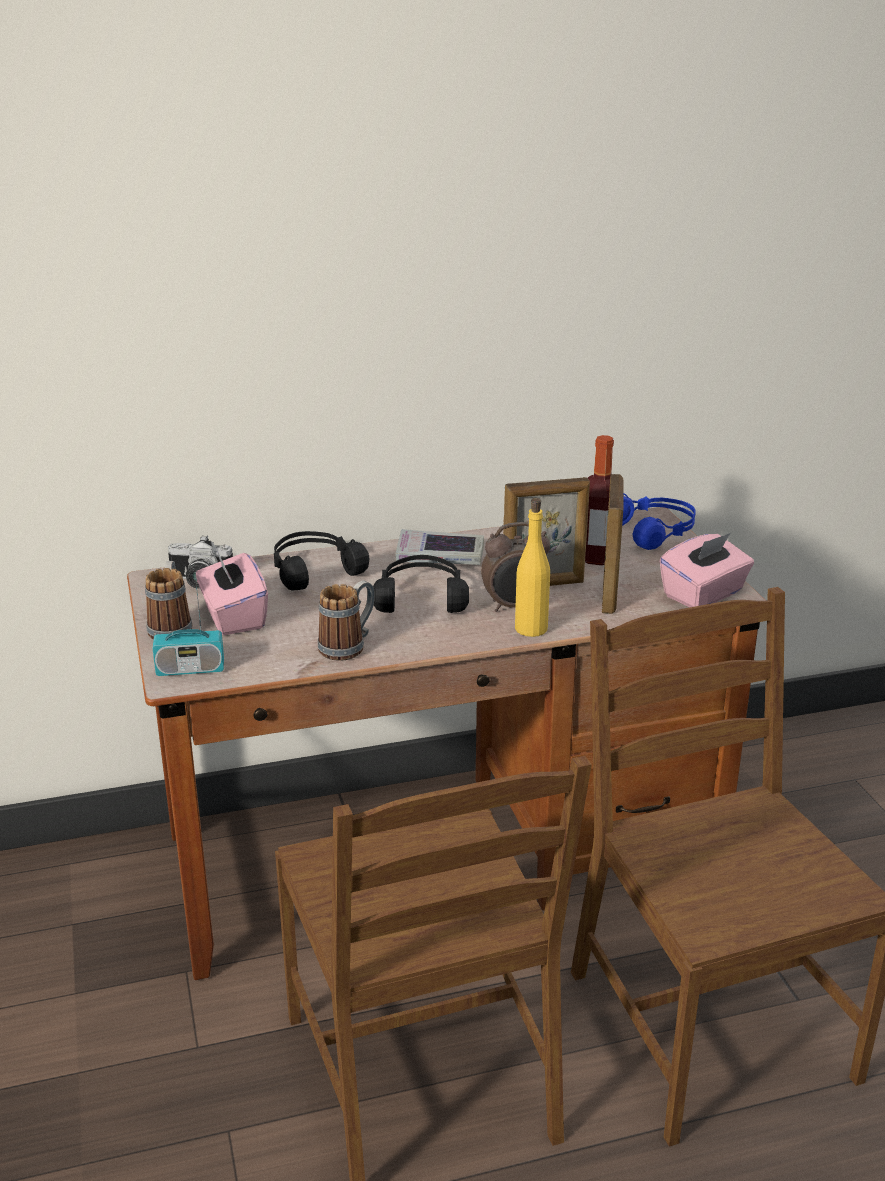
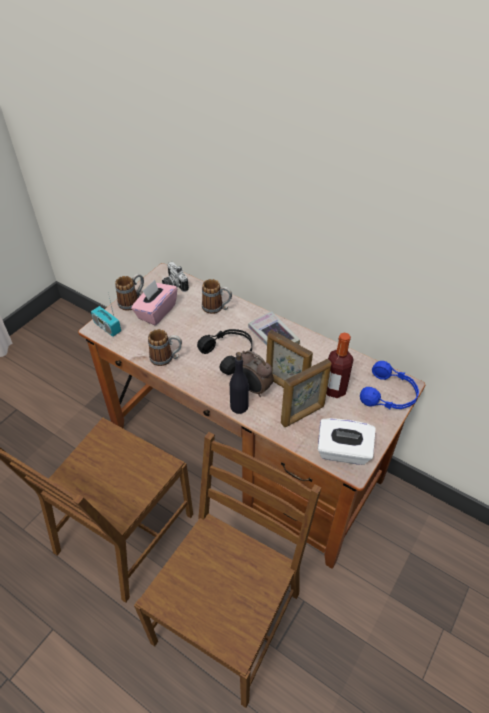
camera: 50 degrees right, 20 degrees up
black headphones [274,531,370,591] -> mug [202,279,232,314]
yellow bottle [515,498,550,637] -> black bottle [230,352,249,414]
pink tissue box [659,533,754,607] -> white tissue box [318,418,376,465]

